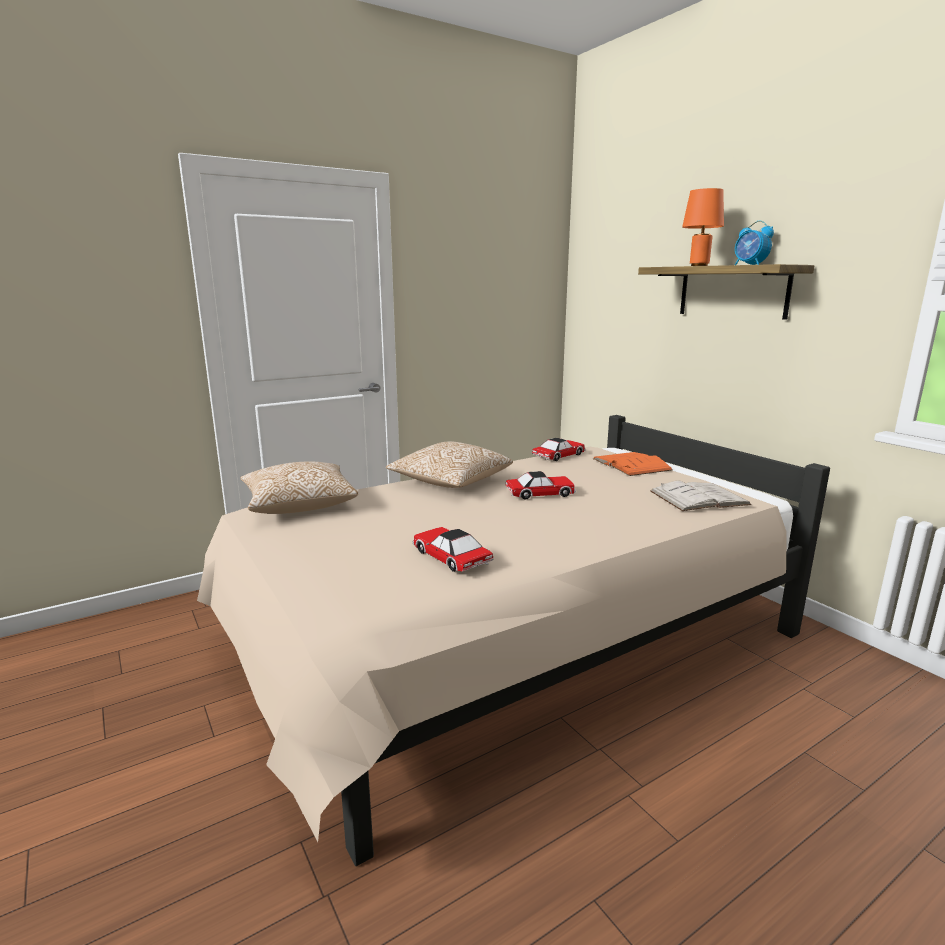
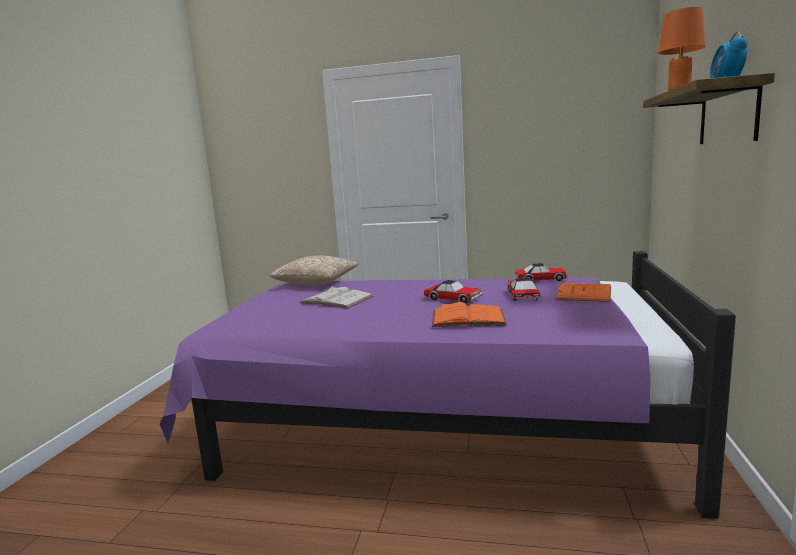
camera: 45 degrees right, 5 degrees down
beige bed [197,415,830,866] -> purple bed [160,251,736,519]
pillow [386,441,513,488] -> none
toy car [413,527,494,572] -> toy car moved to [508,278,540,300]
white book [650,480,752,511] -> white book moved to [300,286,374,308]
none -> orange book [432,302,507,327]

